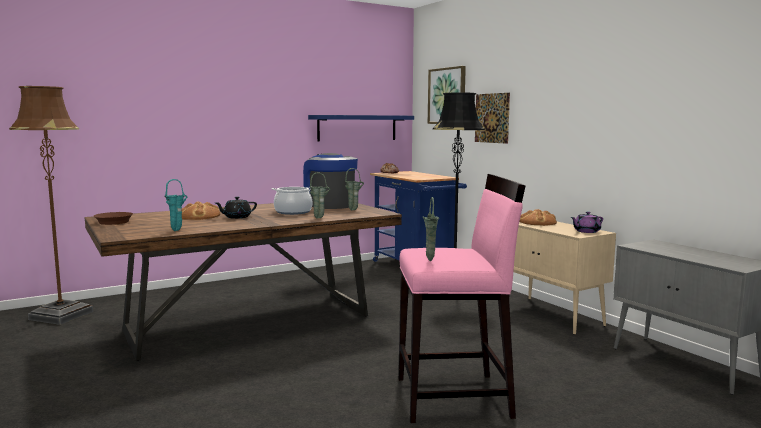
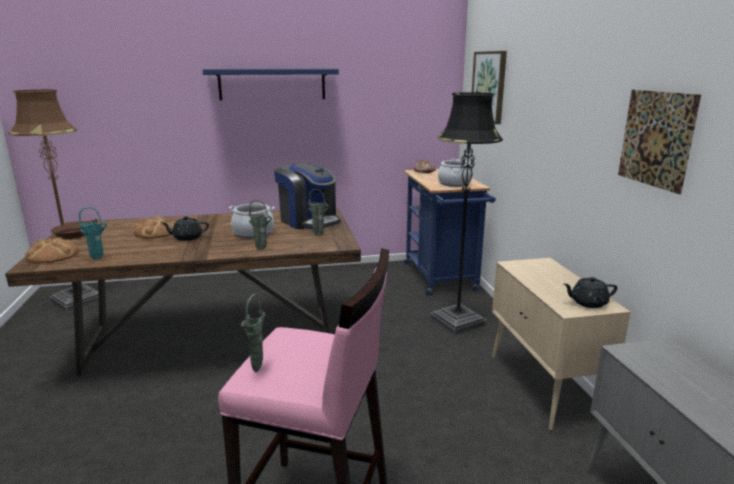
camera: 20 degrees right, 10 degrees up
coffee machine [303,153,358,209] -> coffee machine turned 150 degrees clockwise [274,163,341,229]
blue shelf [308,115,414,141] -> blue shelf moved to [203,69,339,101]
picture [475,93,510,144] -> picture moved to [618,89,701,194]
bread [519,209,557,226] -> bread moved to [25,237,79,264]
purple teapot [571,211,603,233] -> black teapot [563,277,617,308]
none -> cooking pot [438,159,472,187]

